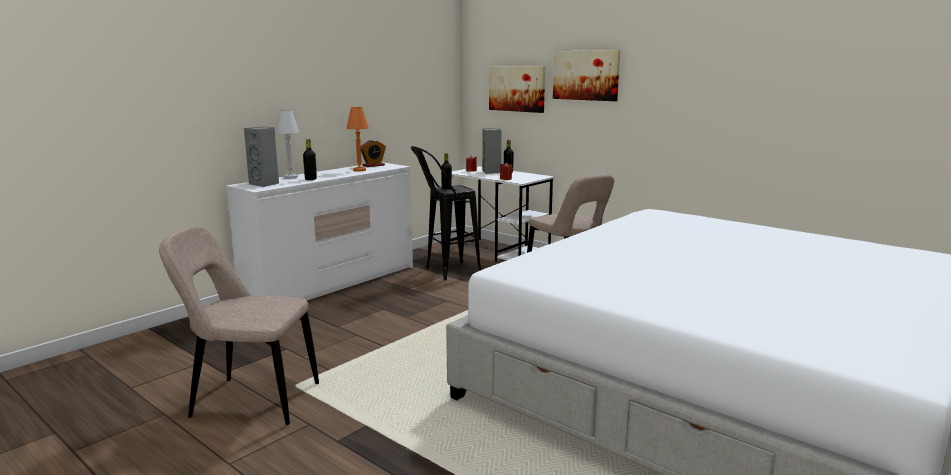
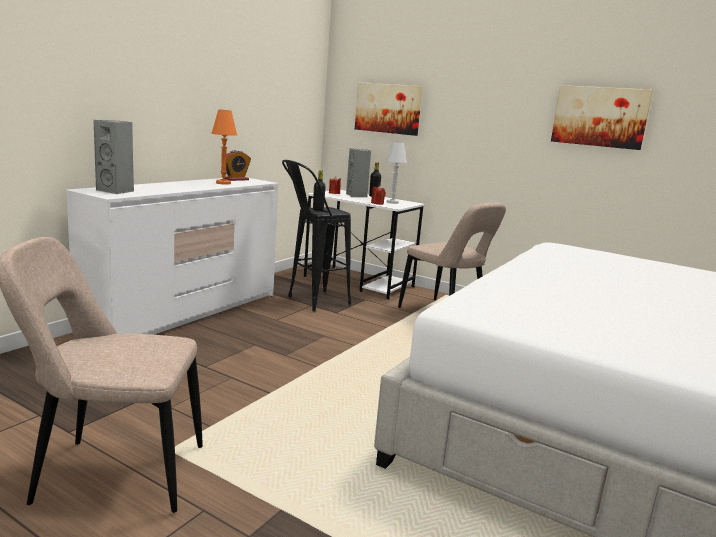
camera: 10 degrees left, 0 degrees up
white table lamp [275,110,299,179] -> white table lamp moved to [386,142,407,204]
black bottle [303,139,317,180] -> none
picture [553,50,620,101] -> picture moved to [551,85,653,150]

